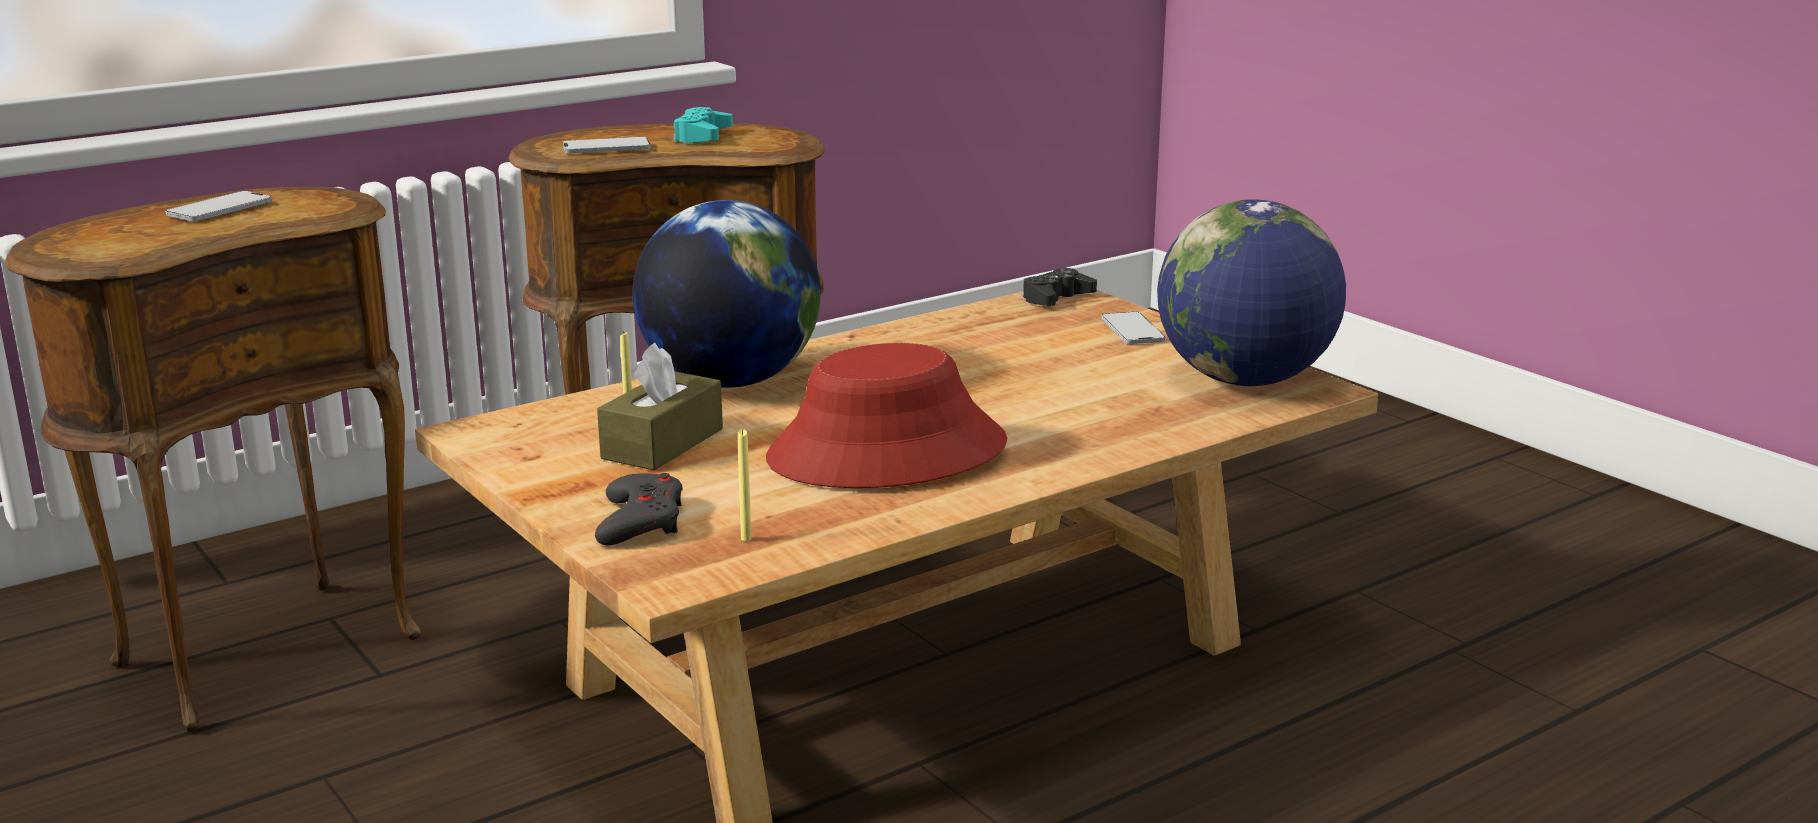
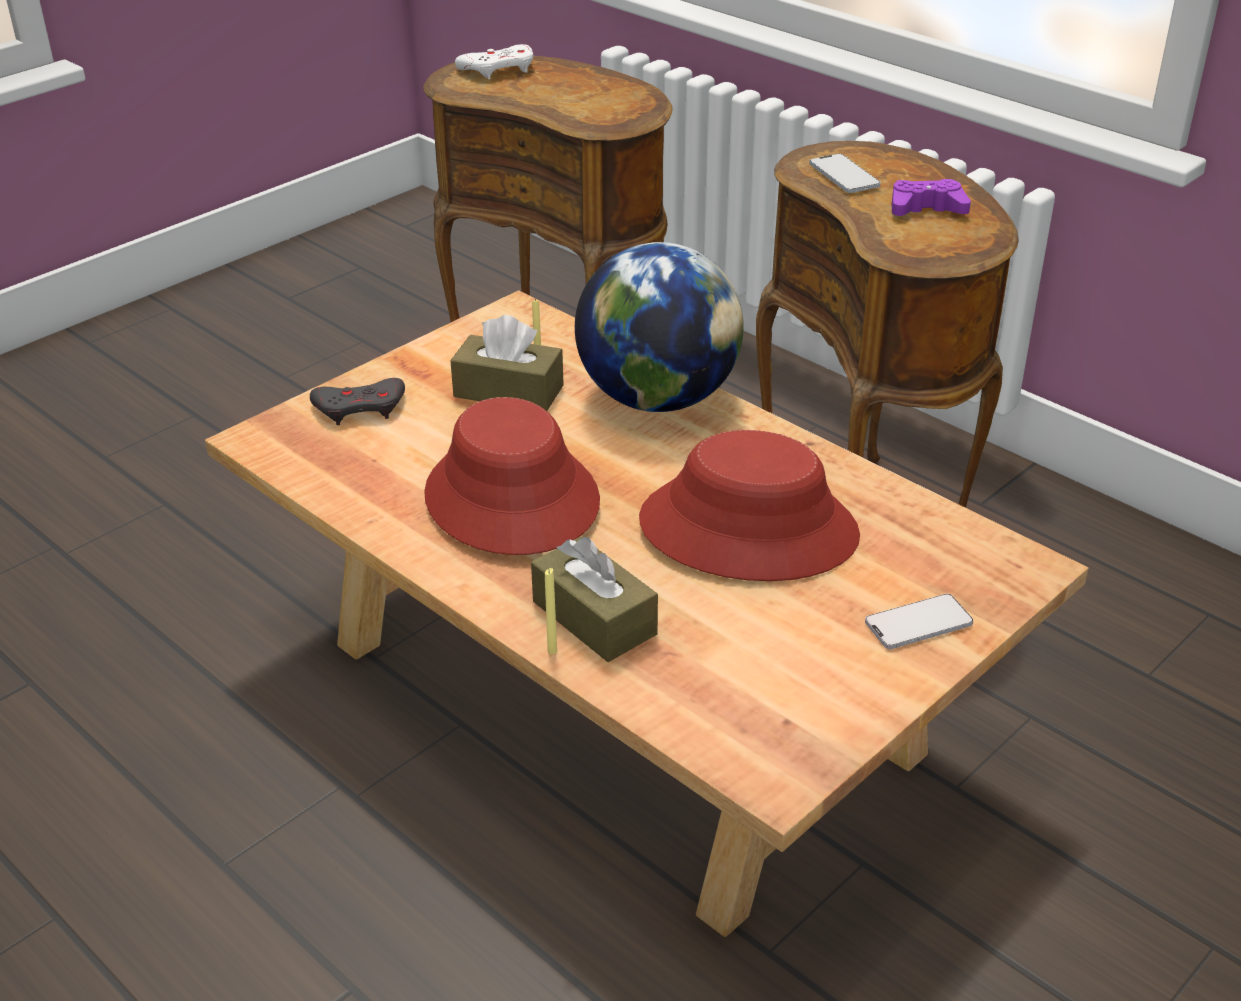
camera: 80 degrees right, 15 degrees up
phone [165,191,272,221] -> none
turquoise game controller [673,107,733,143] -> purple game controller [891,179,971,216]
yellow candle [738,429,752,541] -> yellow candle moved to [545,568,557,655]
black game controller [1022,268,1097,306] -> none
globe [1157,200,1346,386] -> none
none -> white game controller [455,44,533,79]
none -> brown tissue box [531,536,658,662]
none -> red hat [639,430,860,581]

